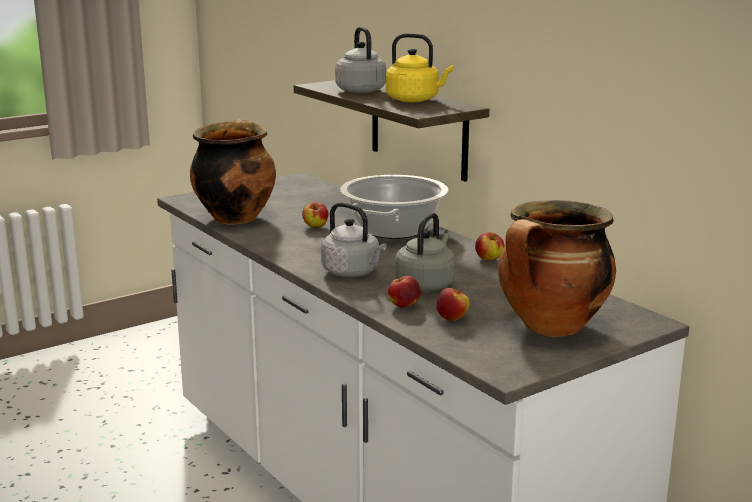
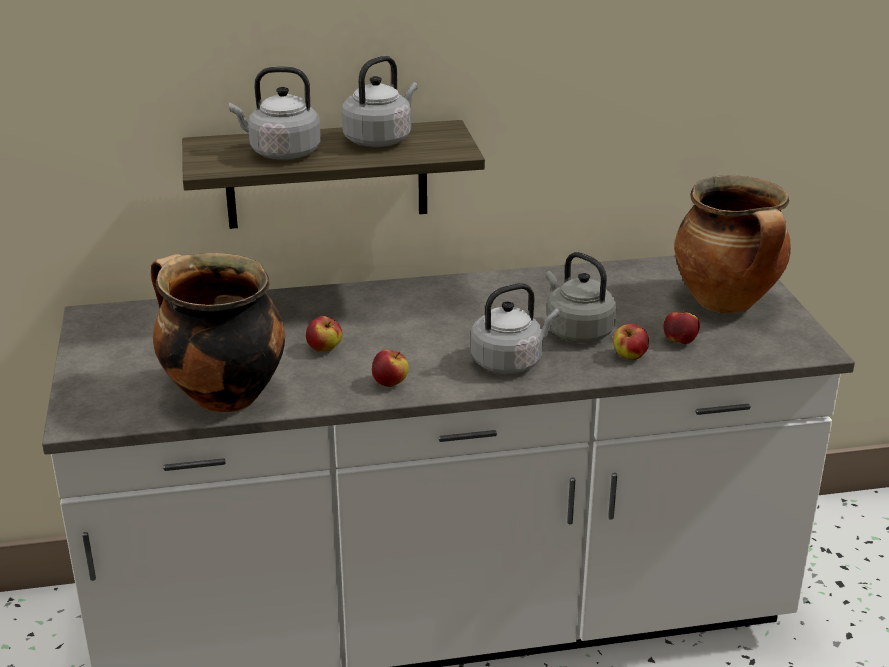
camera: 65 degrees left, 10 degrees up
cooking pot [340,175,449,239] -> none
yellow kettle [386,33,453,102] -> grey kettle [342,56,418,147]
apple [475,232,504,260] -> apple moved to [372,350,409,387]

